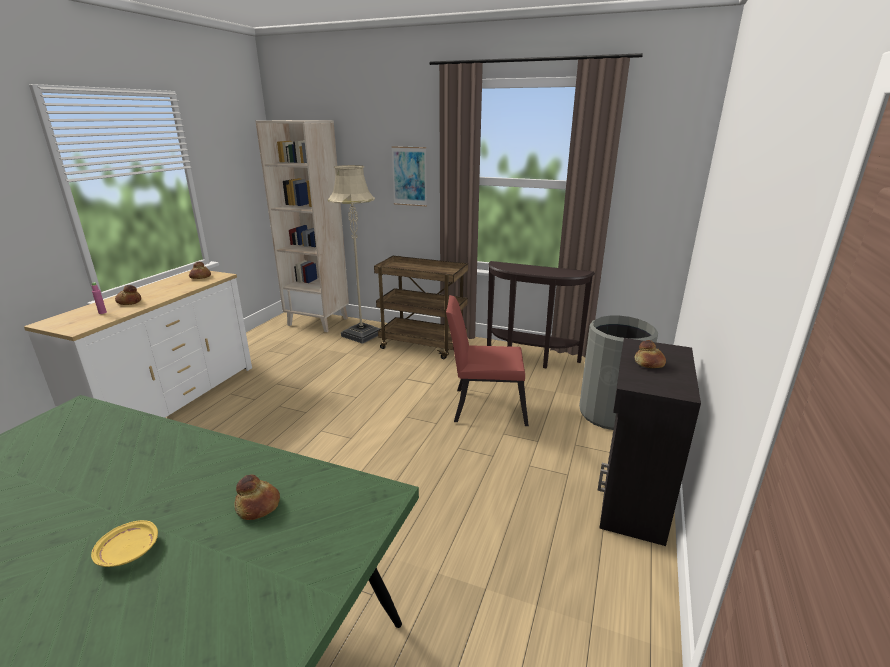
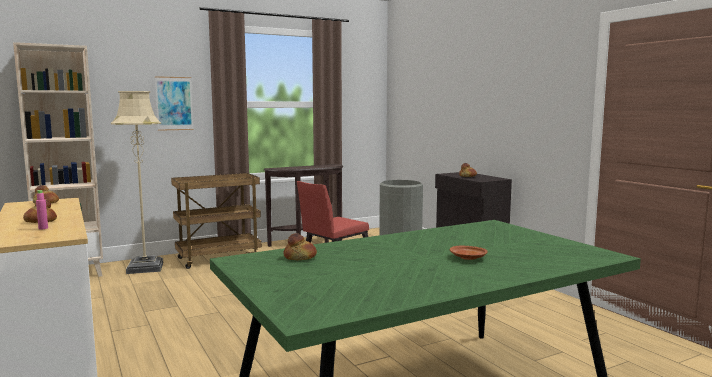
camera: 50 degrees left, 15 degrees down
yellow plate [91,520,158,567] -> brown plate [450,246,488,260]
bread [234,475,280,520] -> bread moved to [283,233,317,260]

